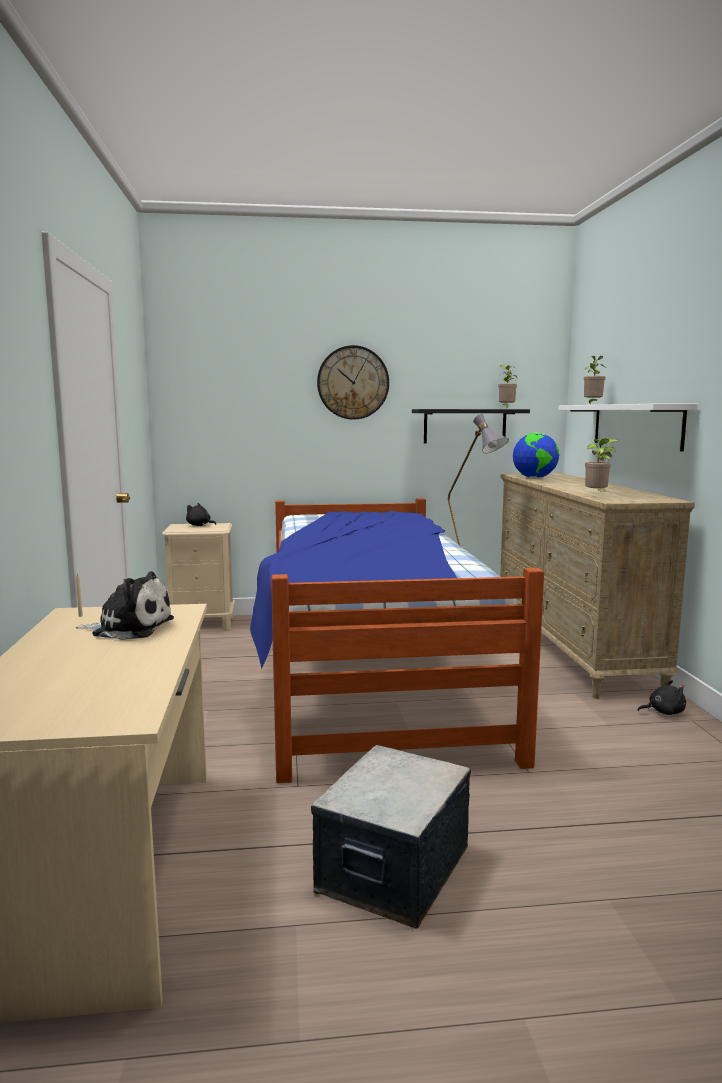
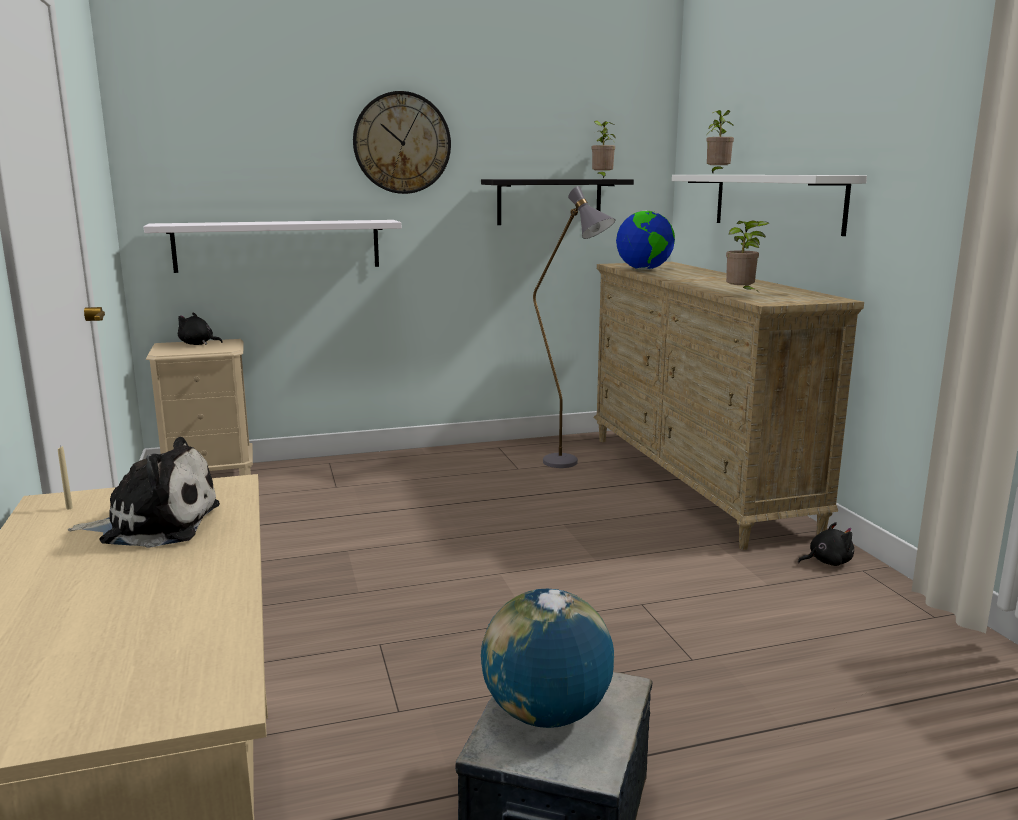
camera: 10 degrees left, 5 degrees up
bed [250,498,544,783] -> none
none -> white shelf [144,220,402,273]
none -> globe [481,589,614,728]

